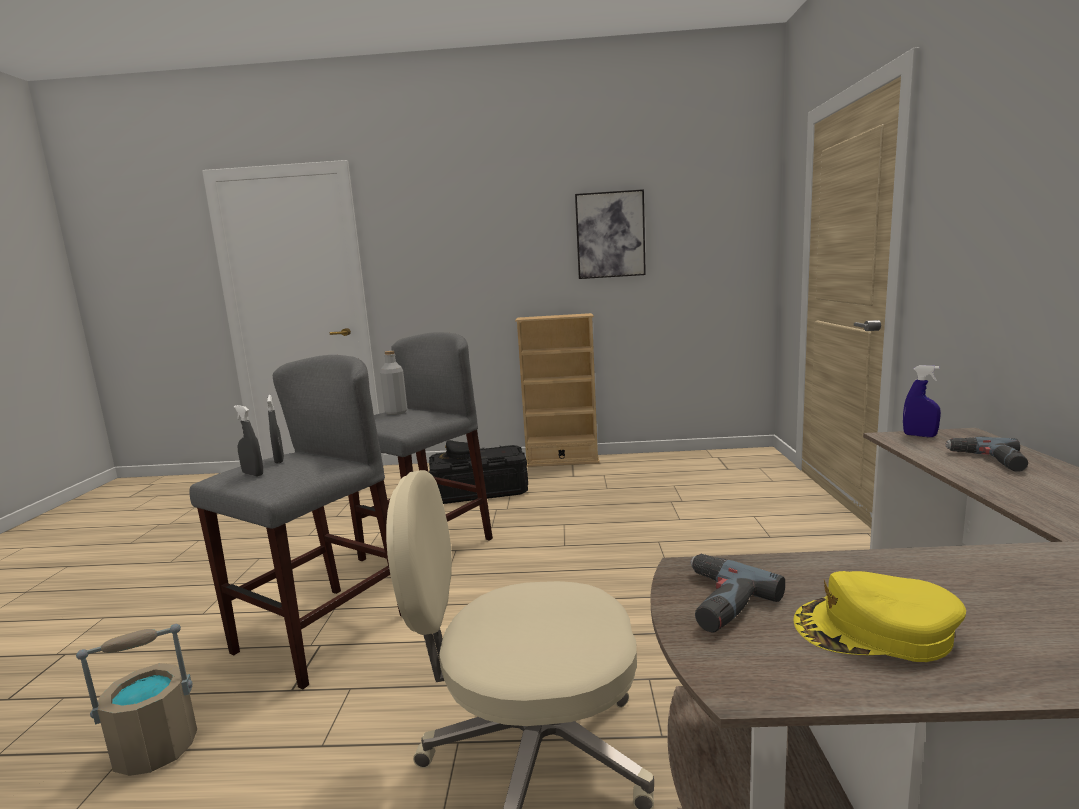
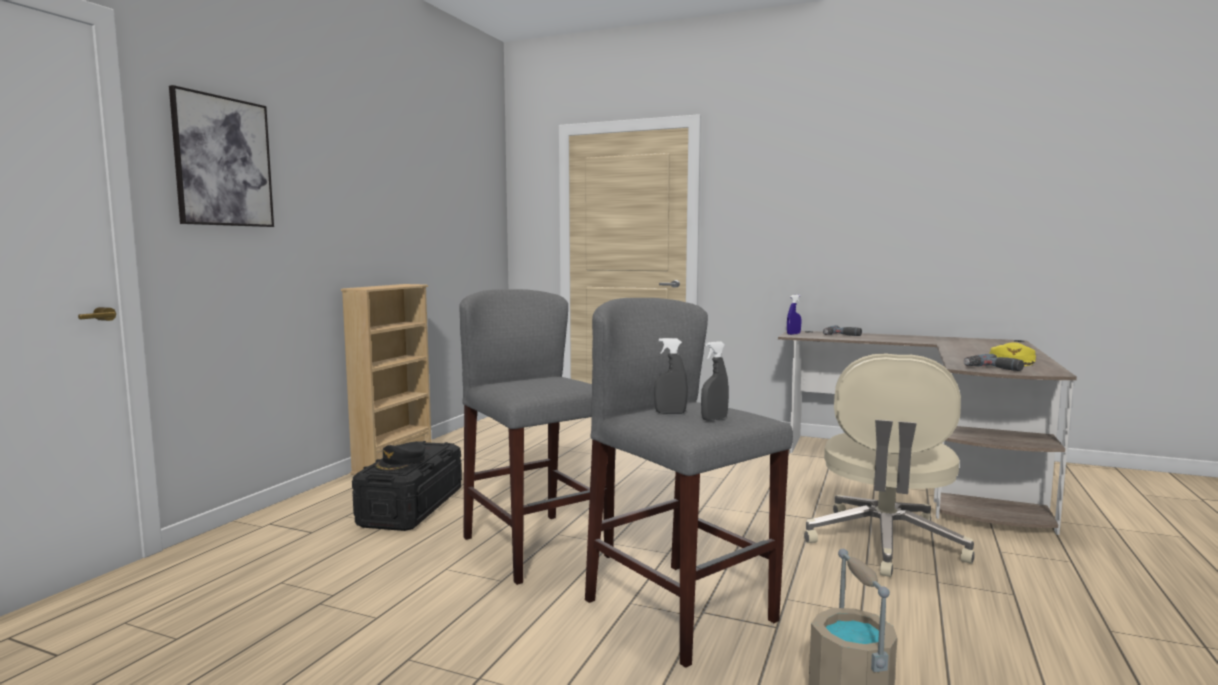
camera: 70 degrees left, 5 degrees down
grey bottle [380,351,407,415] -> none
picture [575,189,646,279] -> picture moved to [169,85,274,227]

